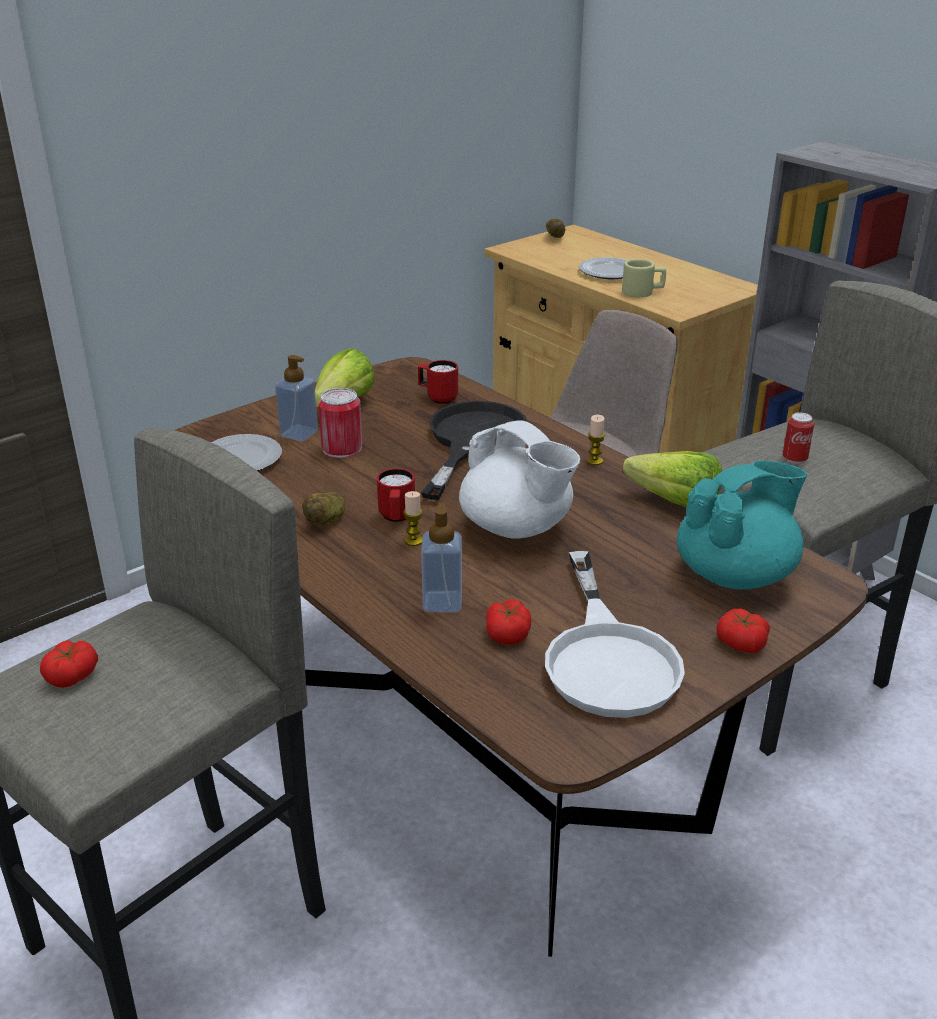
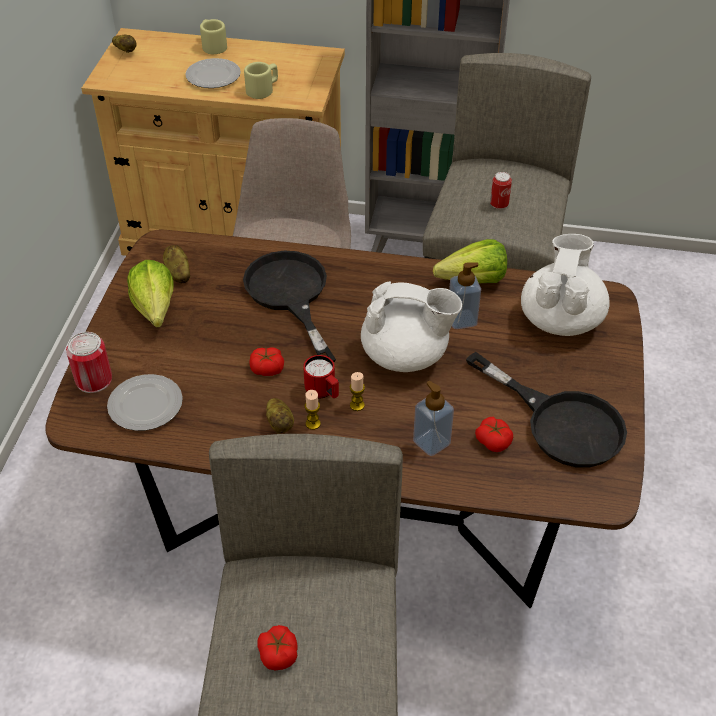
camera: 40 degrees left, 15 degrees up
soap dispenser [275,355,318,442] -> soap dispenser moved to [449,263,481,329]
can [318,388,363,458] -> can moved to [66,332,112,393]
red mug [418,360,458,404] -> none
white frying pan [545,551,685,718] -> black frying pan [466,352,627,467]
candle [587,415,605,465] -> candle moved to [305,390,321,430]
turquoise teapot [677,461,807,590] -> white teapot [521,234,610,336]
tomato [716,609,770,653] -> tomato moved to [249,347,284,376]
none -> potato [163,245,190,283]
none -> beige mug [200,19,227,54]

